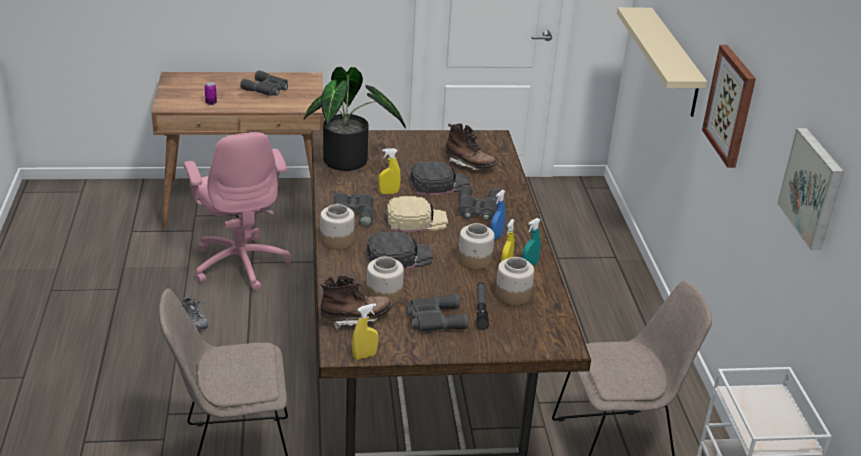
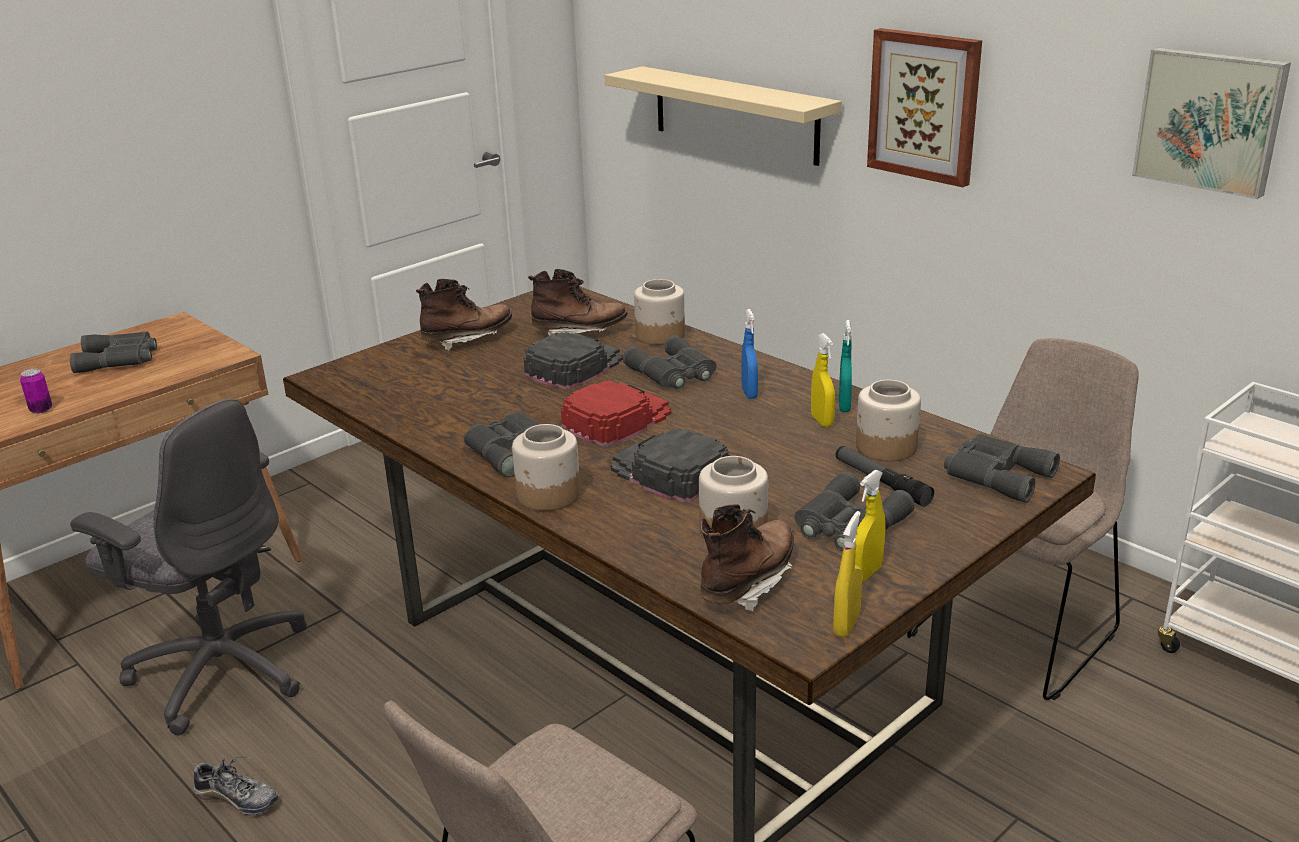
camera: 35 degrees left, 5 degrees down
pink office chair [183,132,291,290] -> grey office chair [70,399,307,735]
potted plant [304,67,406,171] -> none
black cap [367,231,433,268] -> black cap turned 90 degrees counterclockwise [611,428,730,503]
yellow spray bottle [378,148,401,194] -> yellow spray bottle moved to [855,470,886,582]
beige cap [387,196,448,232] -> red cap [561,381,671,447]
jar [458,223,494,270] -> jar moved to [634,279,685,345]
none -> brown boot [416,279,512,351]
none -> grey binoculars [944,434,1060,503]

